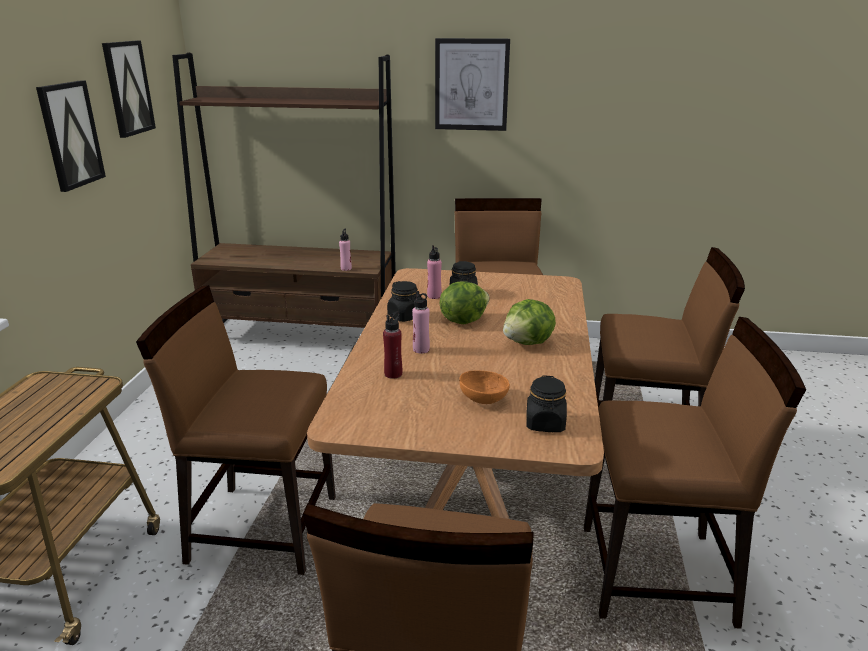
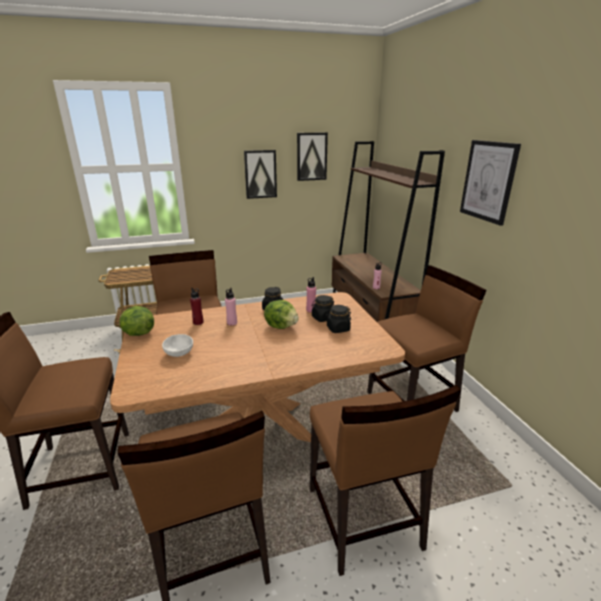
camera: 65 degrees right, 0 degrees up
orange bowl [459,370,510,404] -> white bowl [162,334,193,357]
lettuce [503,299,556,345] -> lettuce moved to [119,306,154,336]
black jar [526,375,567,432] -> black jar moved to [326,305,351,333]

